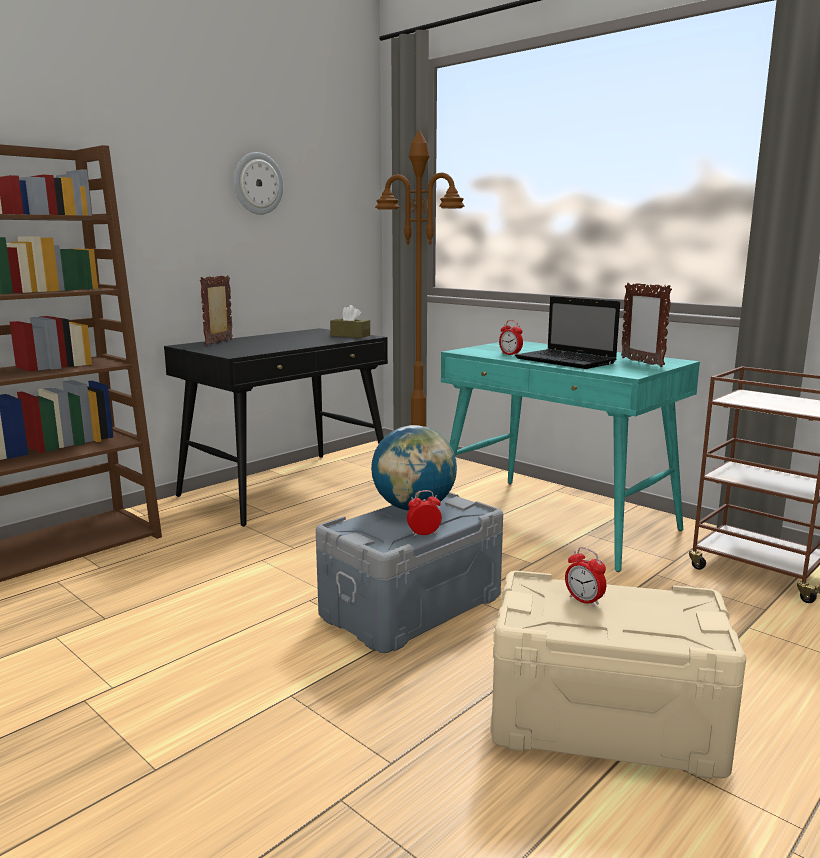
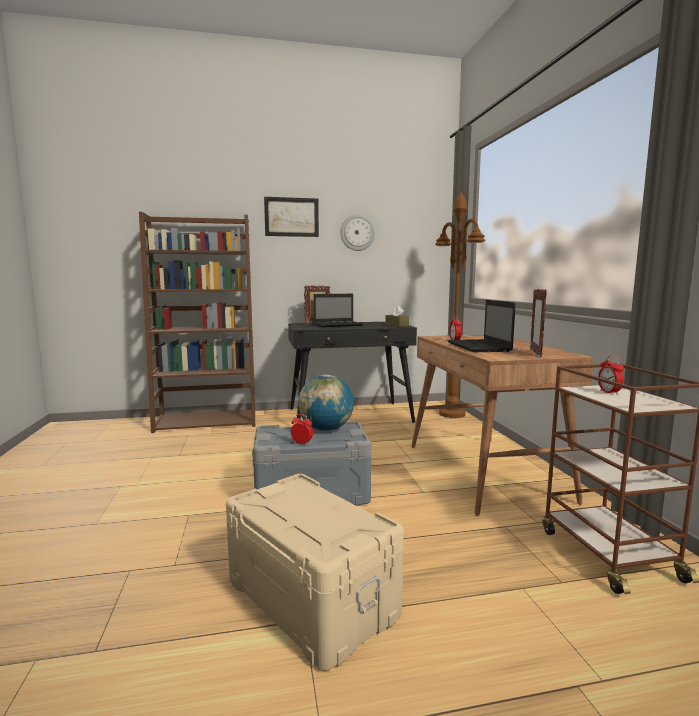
camera: 35 degrees right, 5 degrees down
turquoise desk [441,341,700,572] -> brown desk [411,335,594,516]
alarm clock [565,547,606,607] -> alarm clock moved to [598,356,624,395]
none -> picture [264,197,319,237]
none -> laptop [314,294,363,327]

